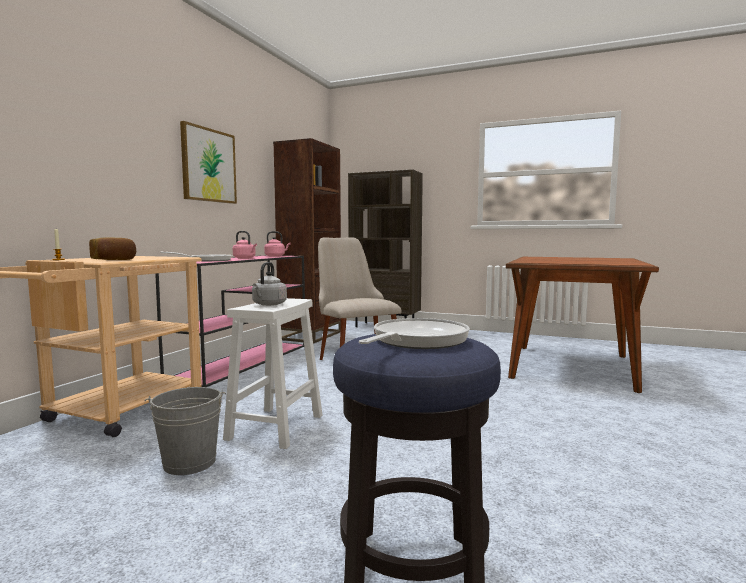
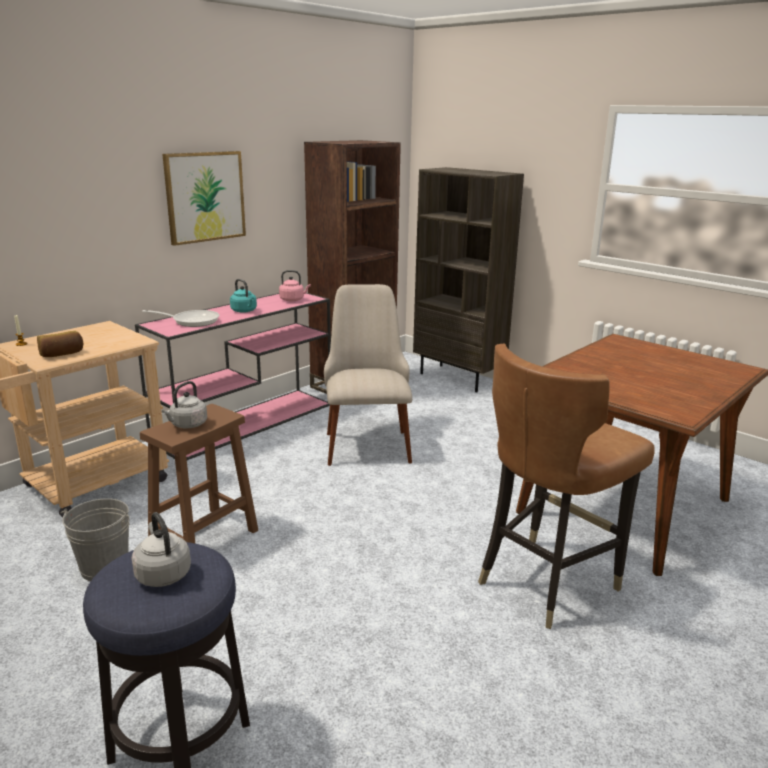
camera: 20 degrees right, 15 degrees up
white stool [223,298,322,449] -> brown stool [140,404,258,543]
pink kettle [233,231,257,259] -> turquoise kettle [230,279,257,313]
frying pan [359,318,470,349] -> grey kettle [132,512,191,587]
none -> brown chair [478,344,655,629]

